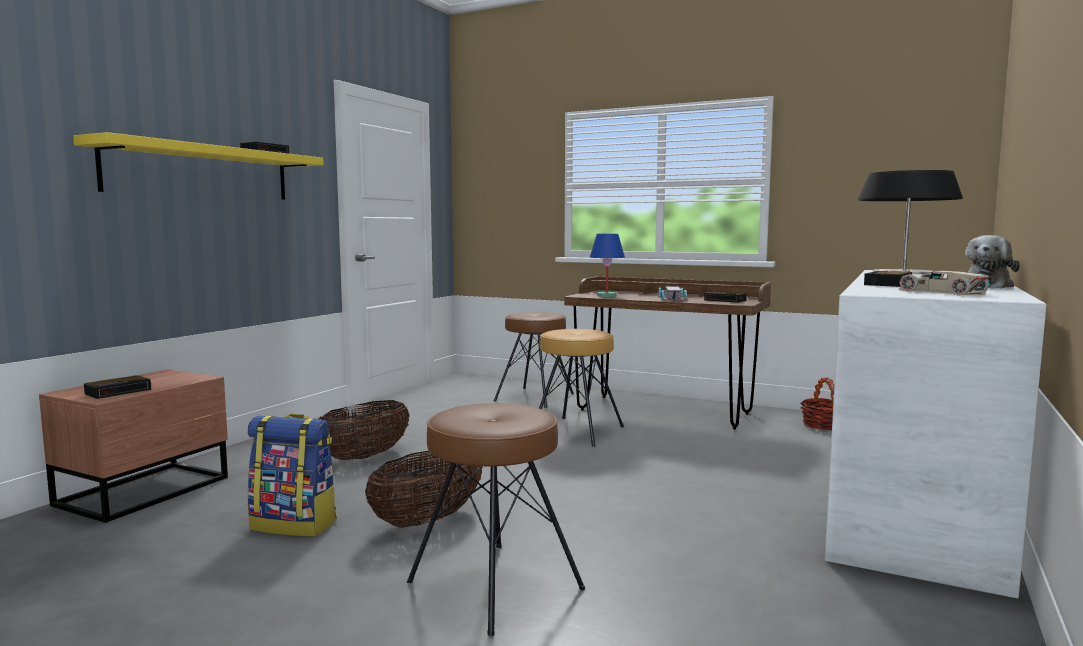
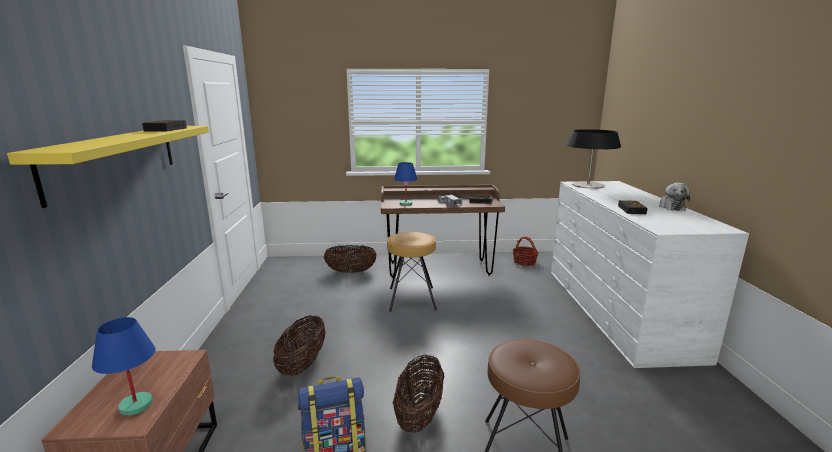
camera: 30 degrees left, 10 degrees up
alarm clock [84,375,151,399] -> blue table lamp [92,317,156,416]
brown stool [494,312,574,408] -> basket [324,245,377,273]
beige toy car [899,271,990,296] -> none

